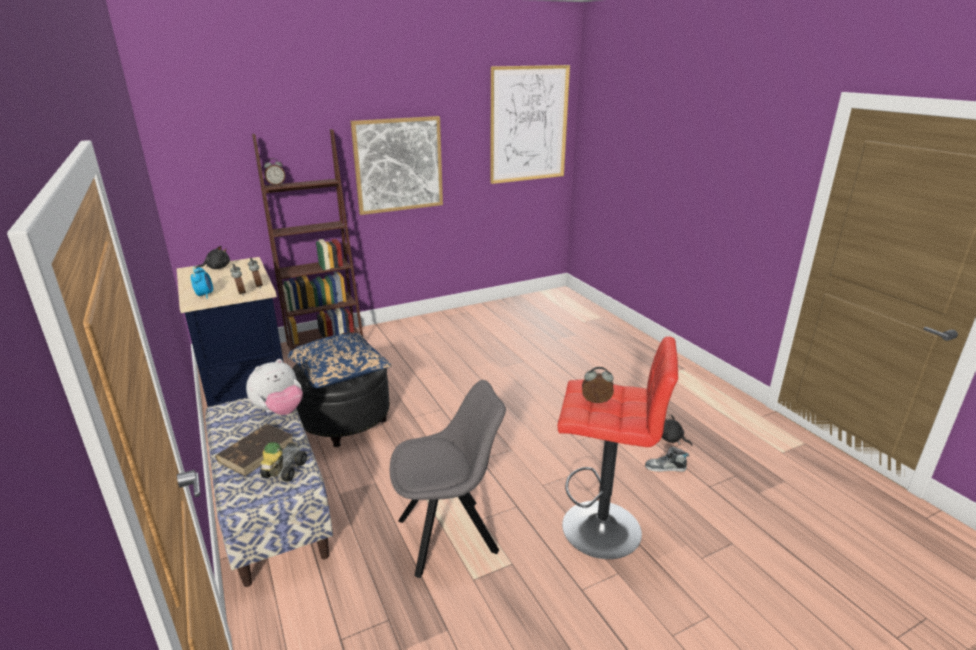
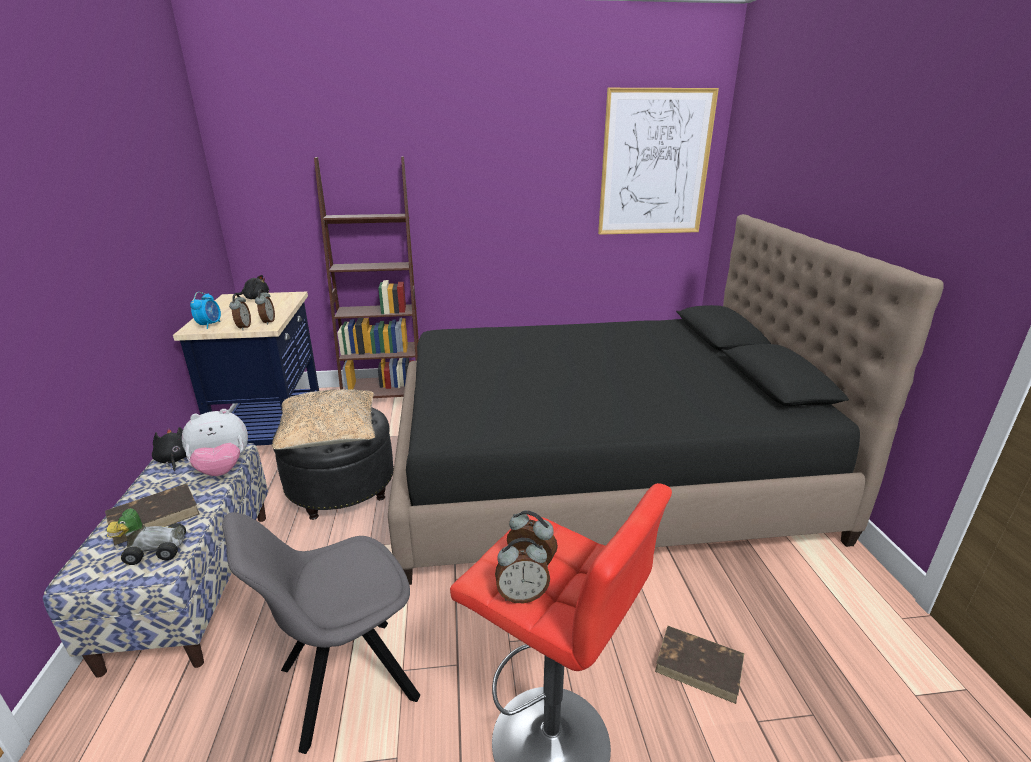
camera: 20 degrees right, 0 degrees up
toy car [260,442,307,482] -> toy car turned 45 degrees clockwise [107,508,186,565]
alarm clock [264,158,285,185] -> alarm clock moved to [495,538,550,603]
blue pillow [287,333,392,388] -> beige pillow [271,389,376,450]
picture [351,116,443,215] -> none
grey chair [390,380,506,578] -> grey chair turned 150 degrees clockwise [222,512,420,754]
shoe [645,446,689,472] -> brown book [655,626,744,704]
black plush toy [662,414,692,446] -> black plush toy moved to [152,427,187,471]
none -> black bed [388,214,944,585]

